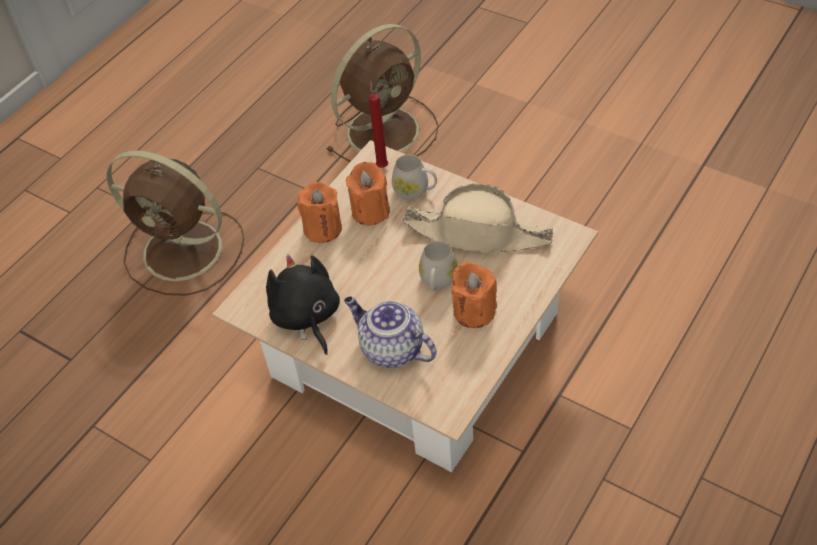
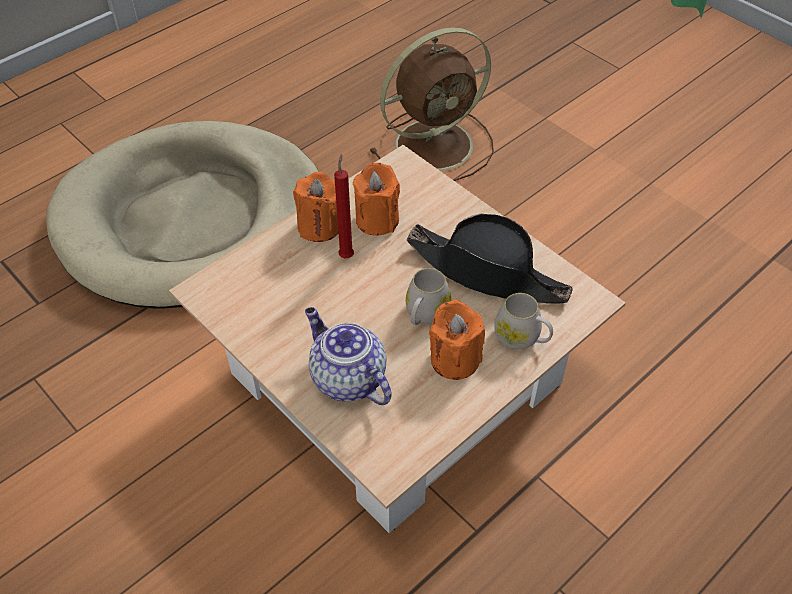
camera: 10 degrees right, 0 degrees up
brown fan [106,150,244,296] -> beige dog bed [46,121,319,309]
black plush toy [266,255,340,355] -> none
red candle [369,81,388,168] -> red candle moved to [334,154,354,258]
white mug [392,154,437,200] -> white mug moved to [494,293,553,349]
beige hat [403,184,553,252] -> black hat [407,214,573,303]

